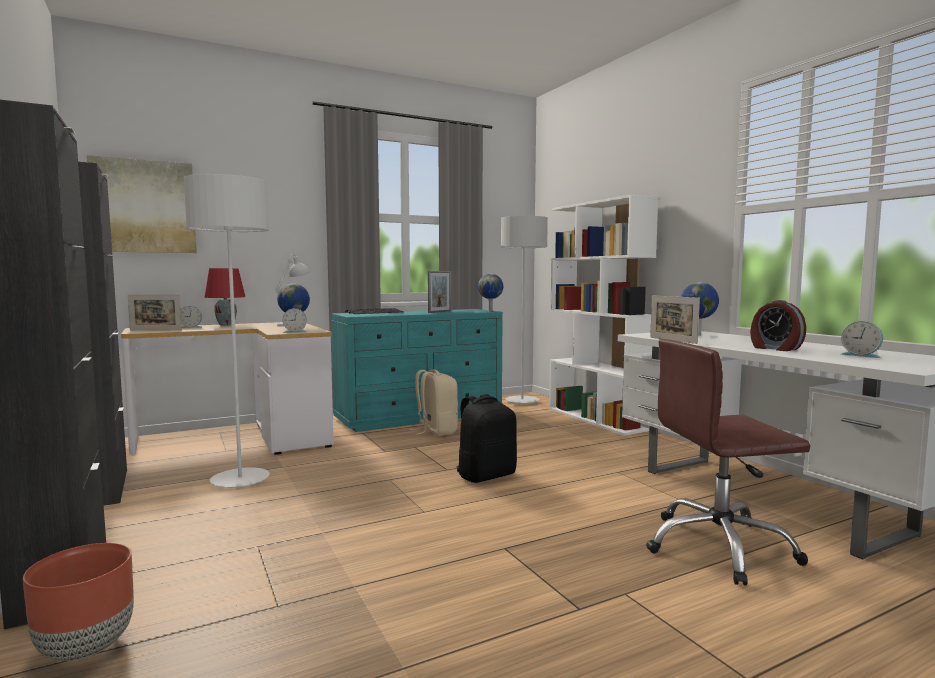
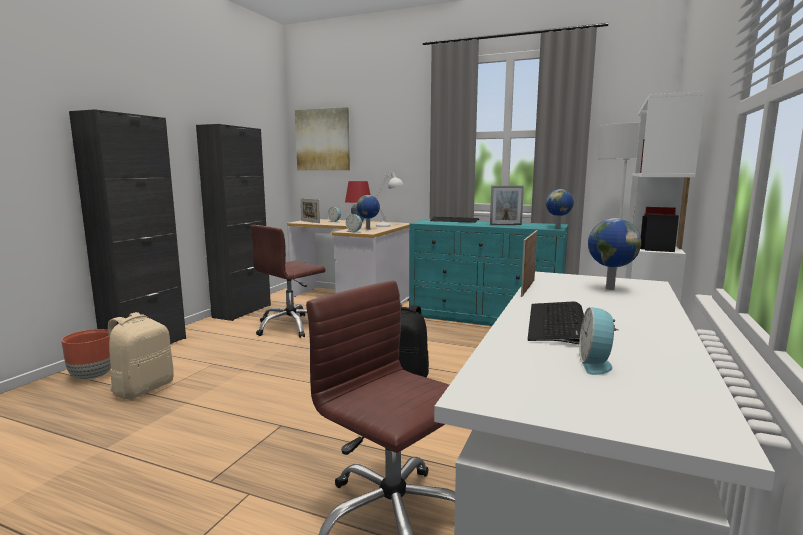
camera: 50 degrees right, 5 degrees up
white floor lamp [184,174,270,488] -> brown office chair [250,225,325,338]
beige backpack [409,369,458,436] -> beige backpack moved to [108,312,174,399]
alarm clock [750,300,806,351] -> keyboard [528,301,584,344]

